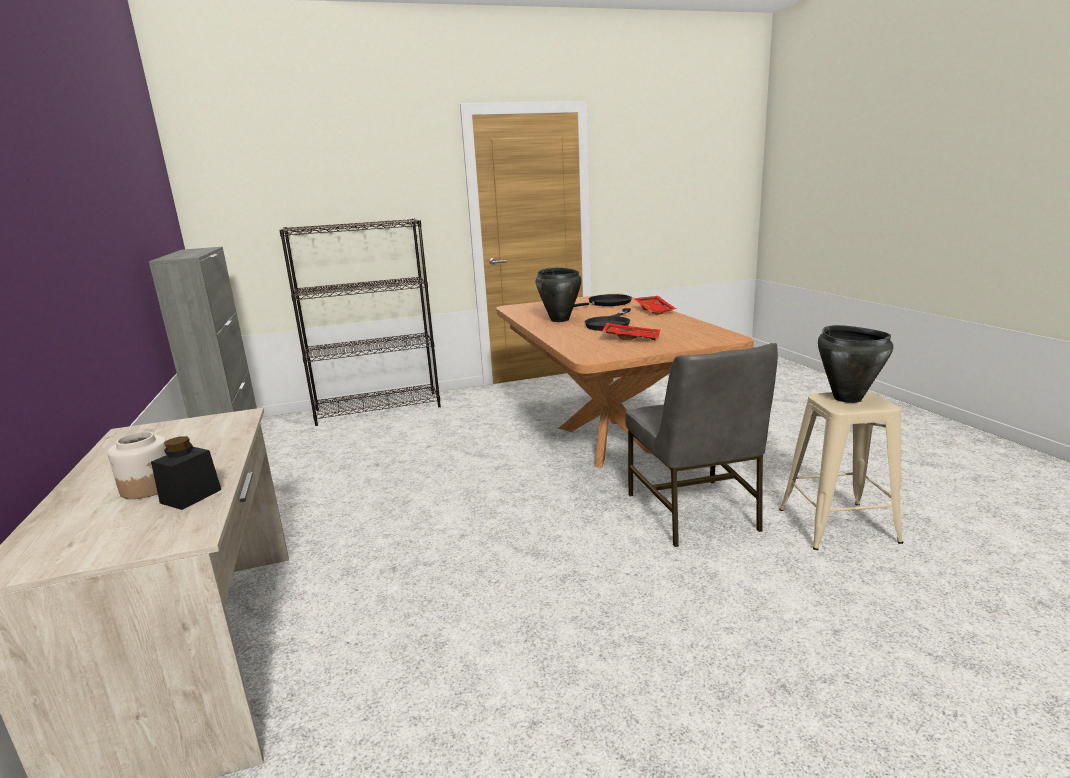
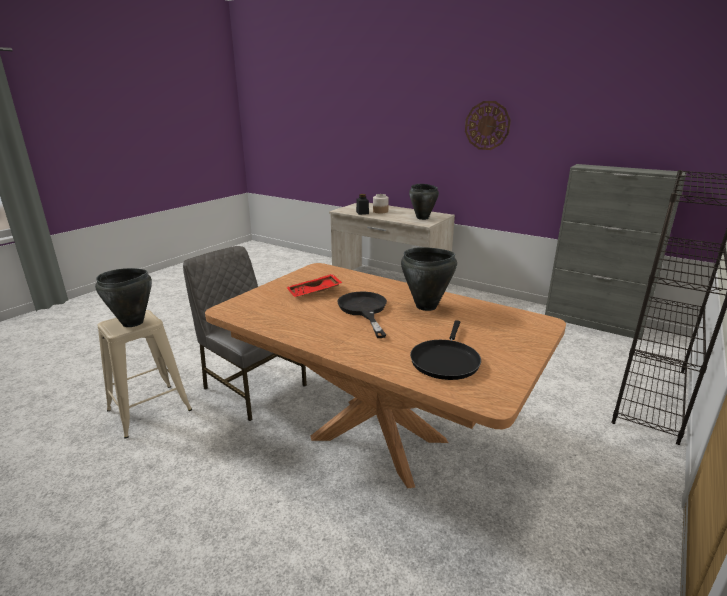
camera: 140 degrees right, 5 degrees up
red tray [634,296,676,315] -> none
none -> black cooking pot [409,184,439,220]
none -> wall clock [465,101,511,150]

